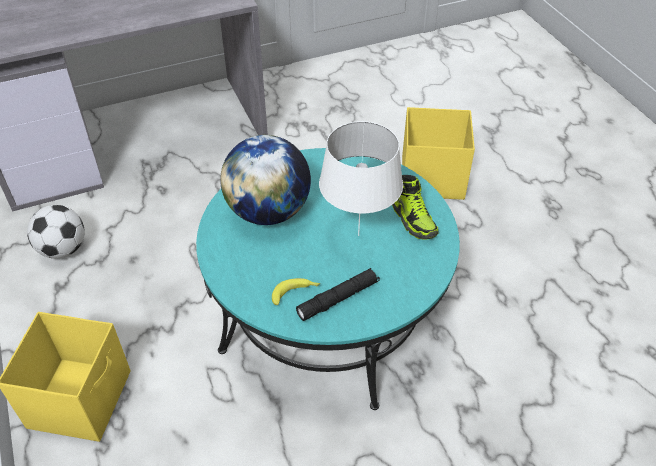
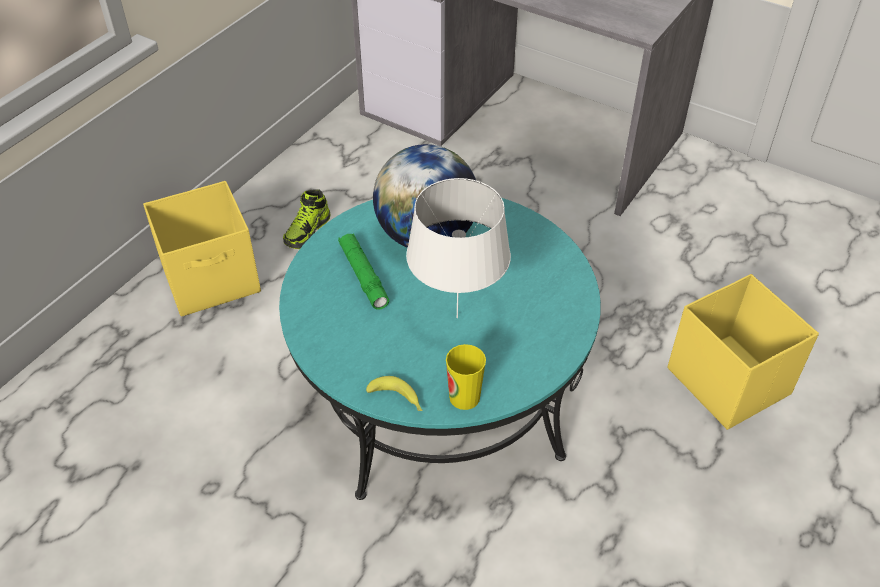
camera: 55 degrees right, 0 degrees up
football [27,205,85,259] -> none
banana [272,278,320,305] -> banana moved to [366,376,423,411]
black flashlight [296,268,380,321] -> none
shoe [392,175,439,240] -> shoe moved to [283,189,330,249]
none -> green flashlight [338,233,389,310]
none -> cup [446,344,486,410]

